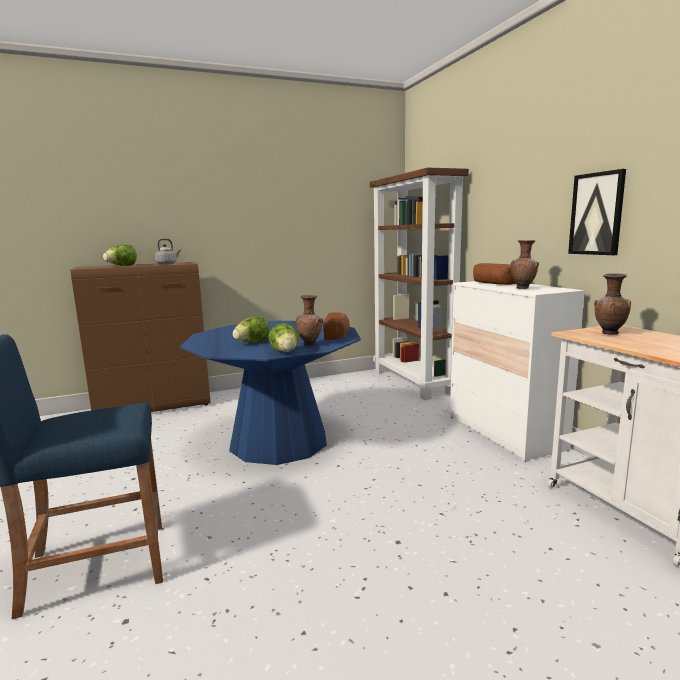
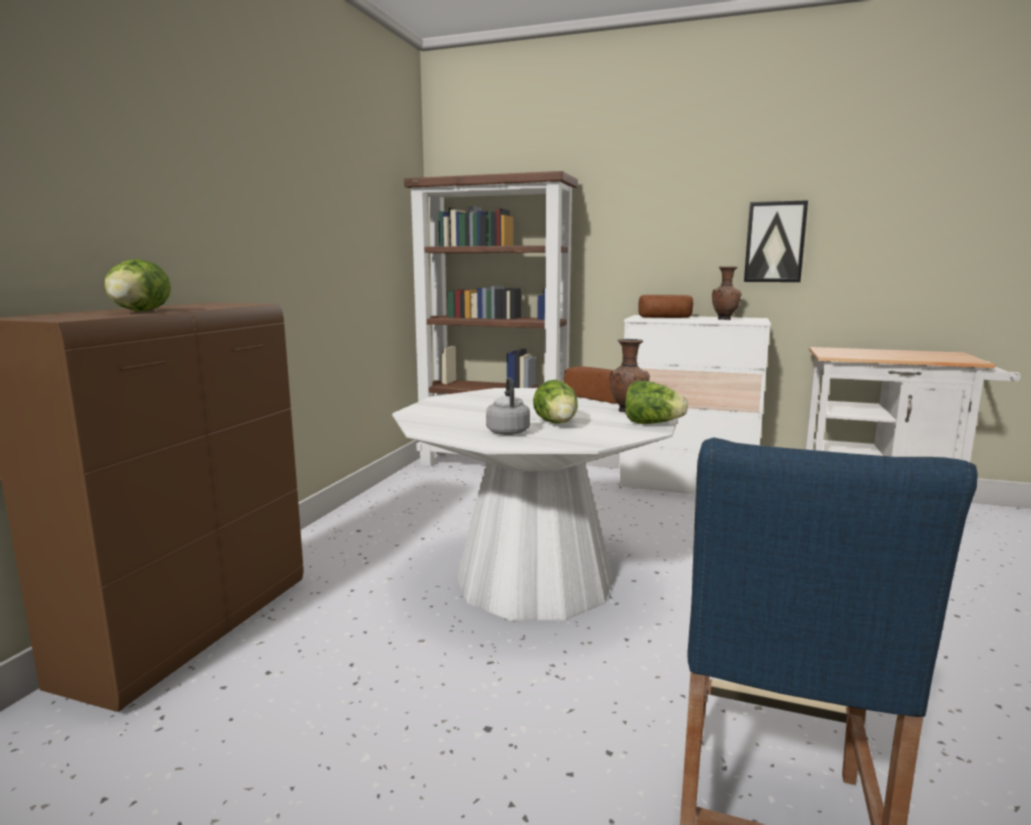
camera: 50 degrees left, 0 degrees up
grey kettle [155,239,181,265] -> grey kettle moved to [486,378,530,435]
blue dining table [180,321,361,465] -> white dining table [392,388,678,620]
brown vase [594,273,631,335] -> none

